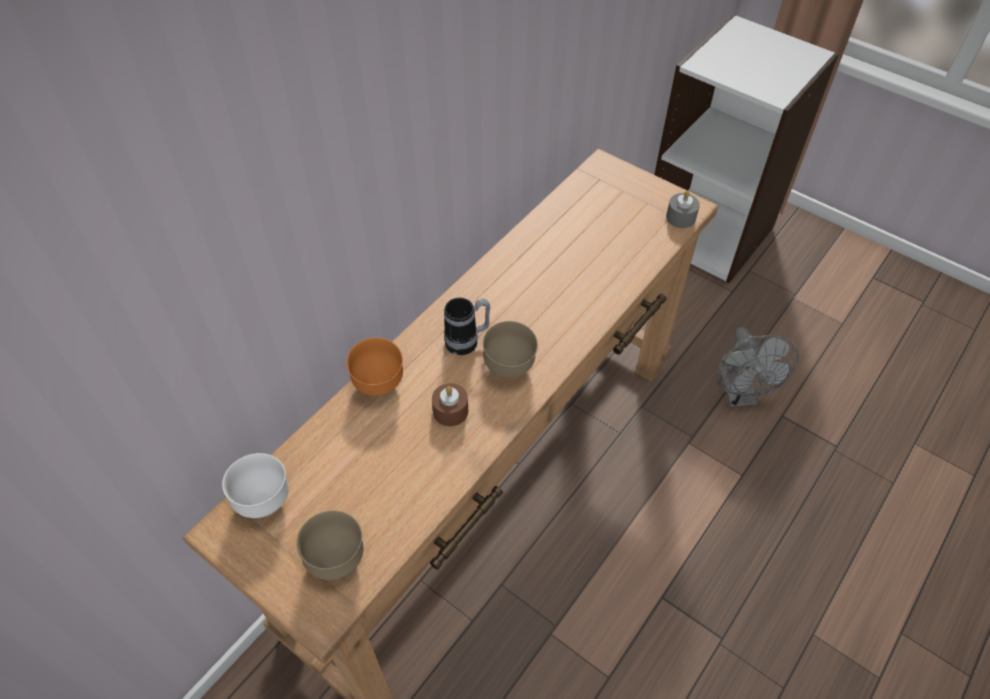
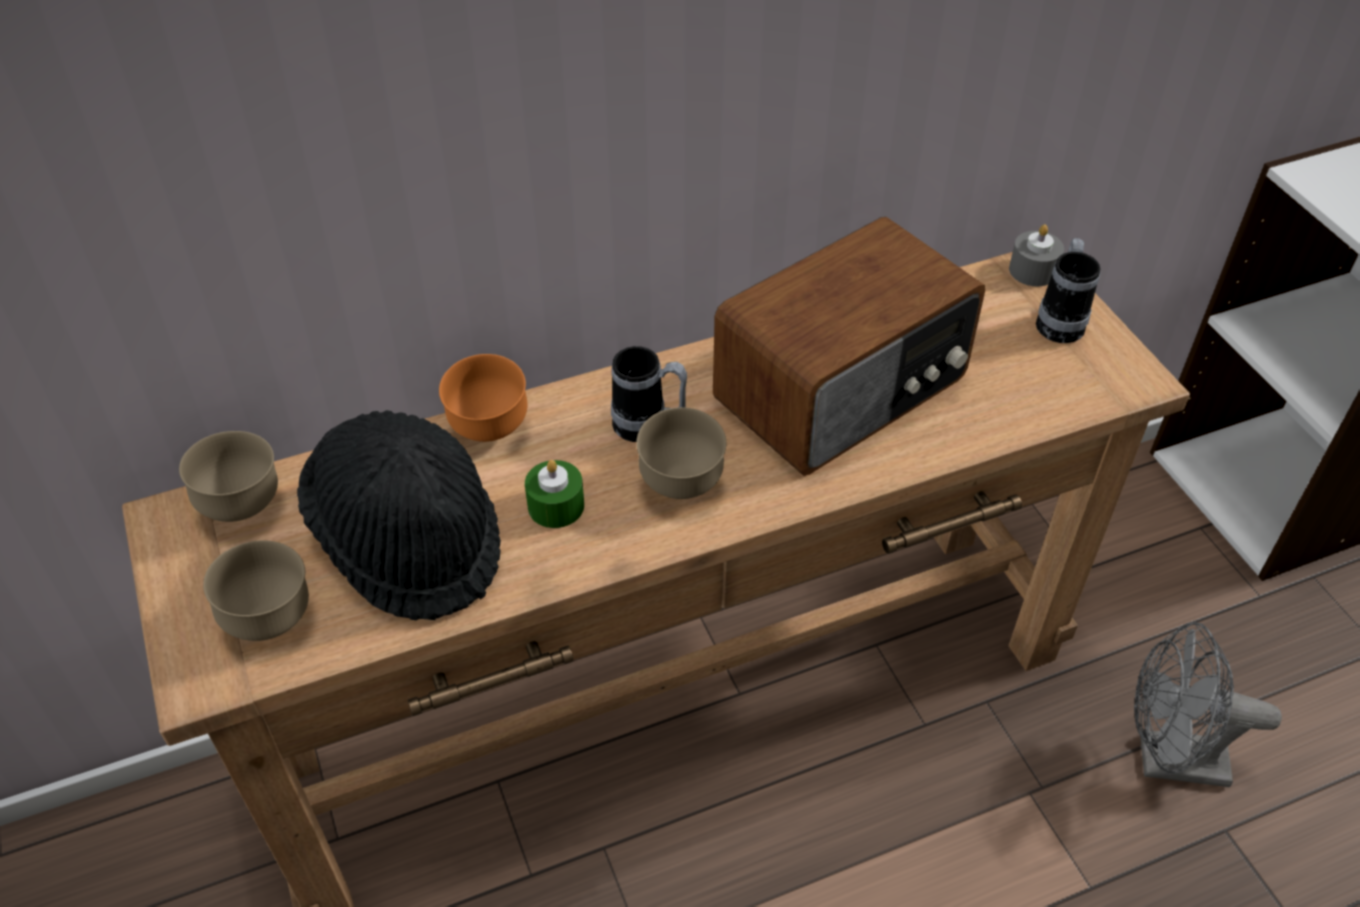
camera: 30 degrees right, 5 degrees down
white bowl [222,453,289,518] -> brown bowl [179,431,278,522]
brown candle [432,383,468,426] -> green candle [525,460,584,528]
grey candle [666,191,700,228] -> grey candle moved to [1009,224,1064,286]
grey fan [716,327,799,407] -> grey fan turned 75 degrees clockwise [1134,622,1282,787]
none -> black hat [297,410,501,620]
none -> radio [713,217,985,476]
none -> mug [1036,238,1101,343]

